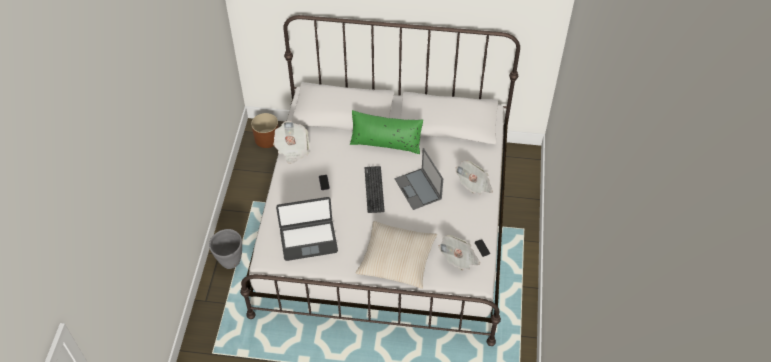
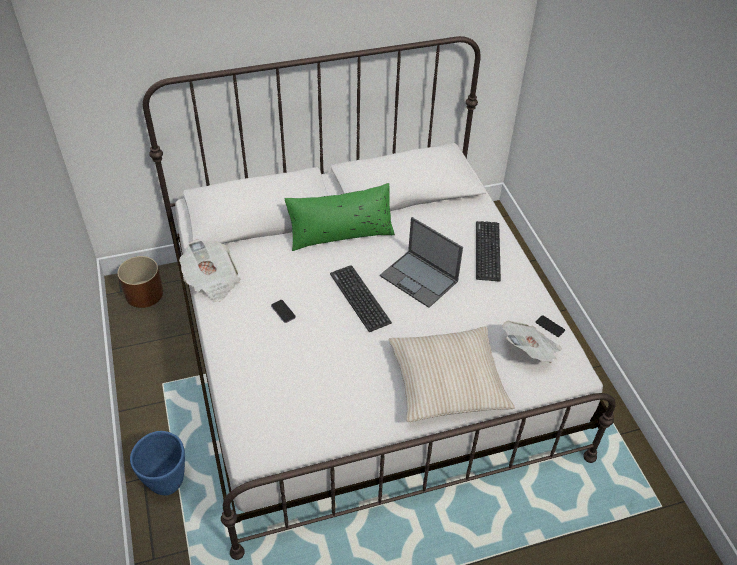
camera: 25 degrees left, 5 degrees down
grey planter [209,229,242,269] -> blue planter [130,431,185,495]
laptop [276,197,338,261] -> none
newspaper [455,161,493,194] -> keyboard [476,221,501,282]

